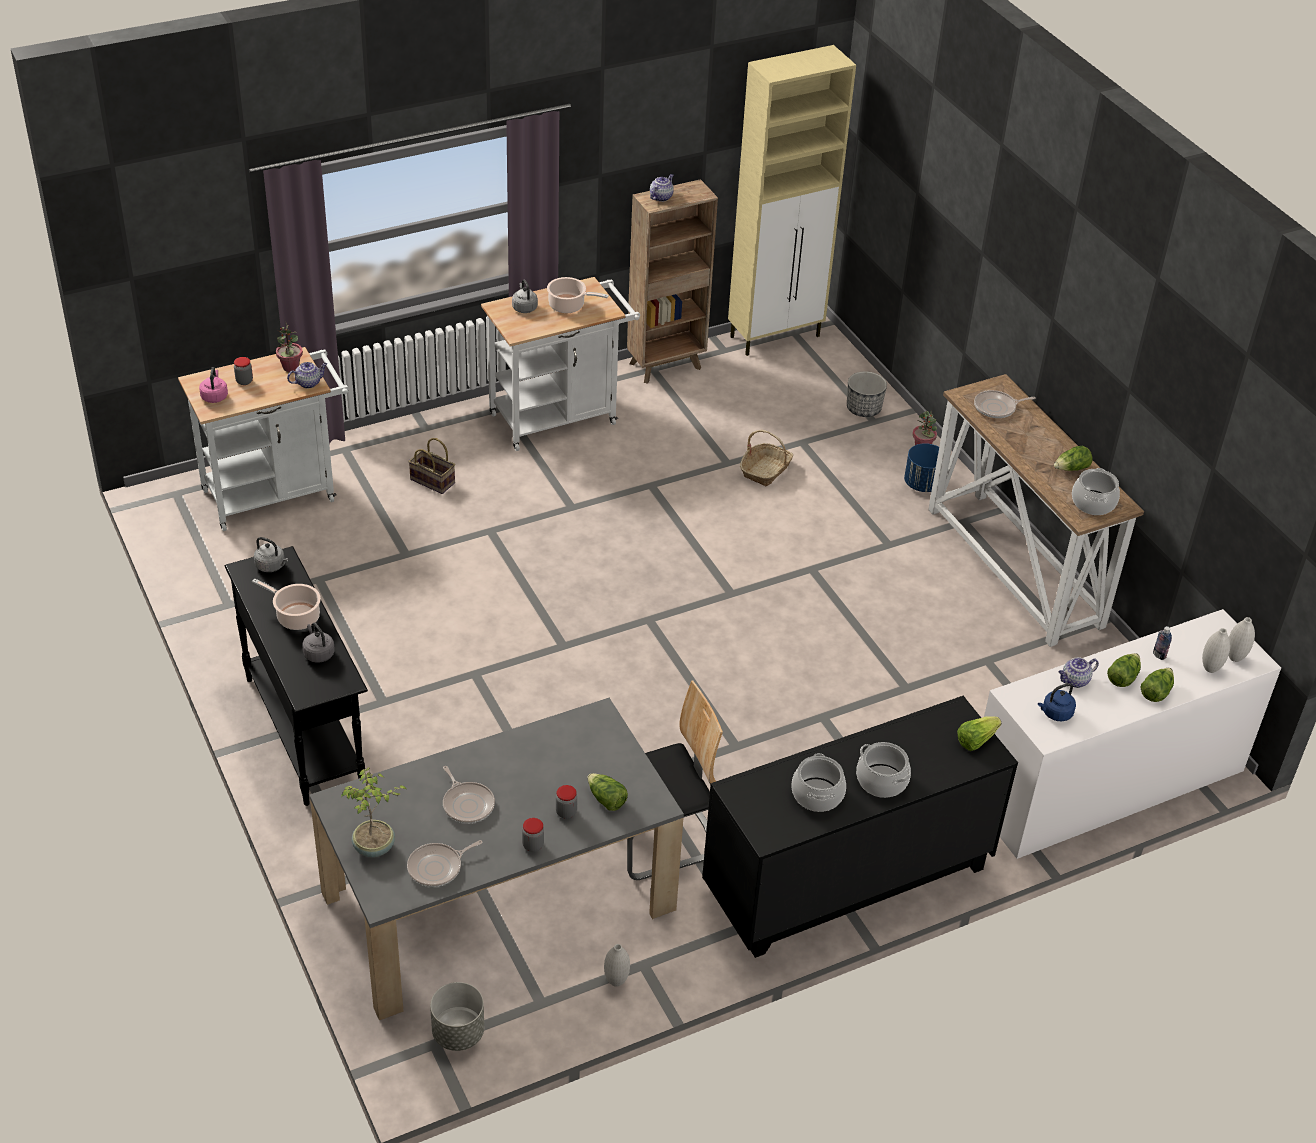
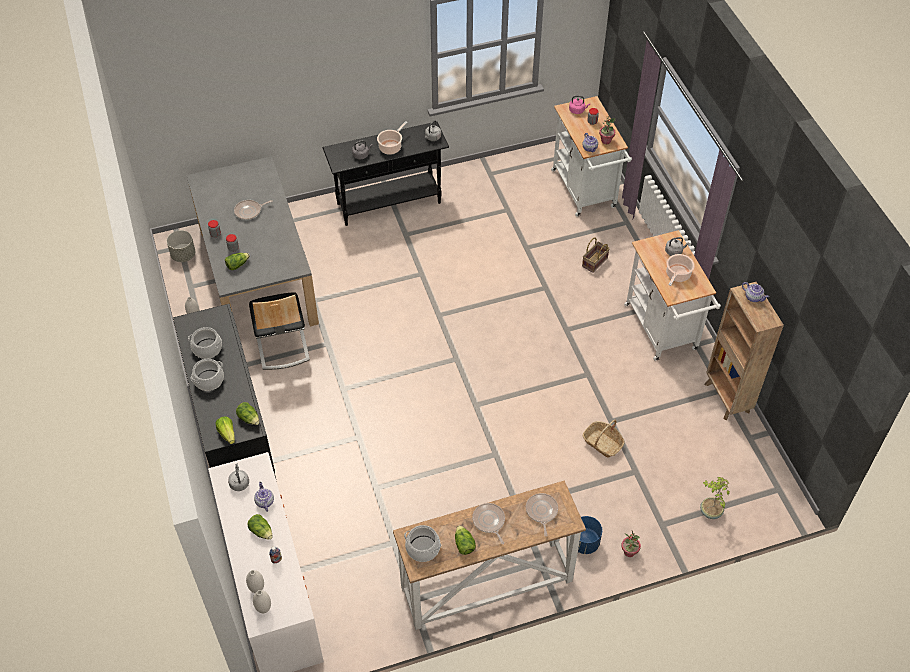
camera: 100 degrees right, 10 degrees up
potted plant [341,767,407,857] -> potted plant moved to [700,477,730,519]
frying pan [407,840,482,887] -> frying pan moved to [472,503,505,544]
beige cabinet [728,45,856,356] -> none
planter [847,371,887,417] -> none
blue kettle [1038,683,1076,721] -> grey kettle [228,464,249,491]
lettuce [1140,668,1174,702] -> lettuce moved to [236,402,259,425]

